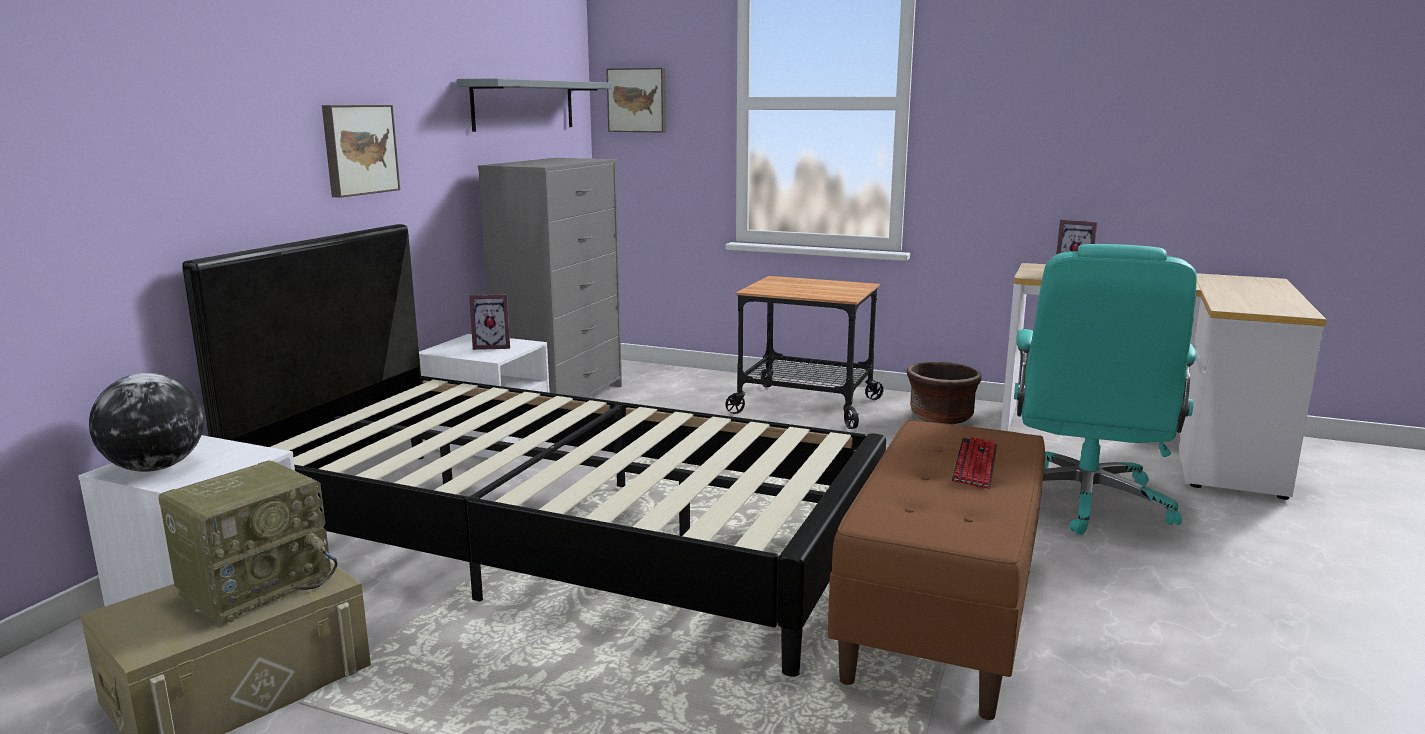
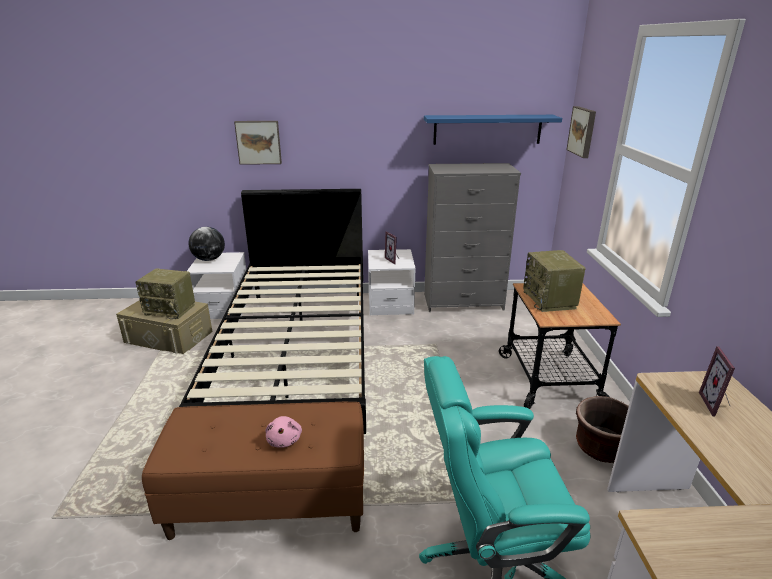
camera: 65 degrees right, 10 degrees up
picture [322,105,400,198] -> picture moved to [234,121,282,165]
grey shelf [457,78,612,132] -> blue shelf [424,115,562,145]
keyboard [952,436,997,489] -> pink plush toy [265,416,302,448]
none -> radio [523,250,586,312]

